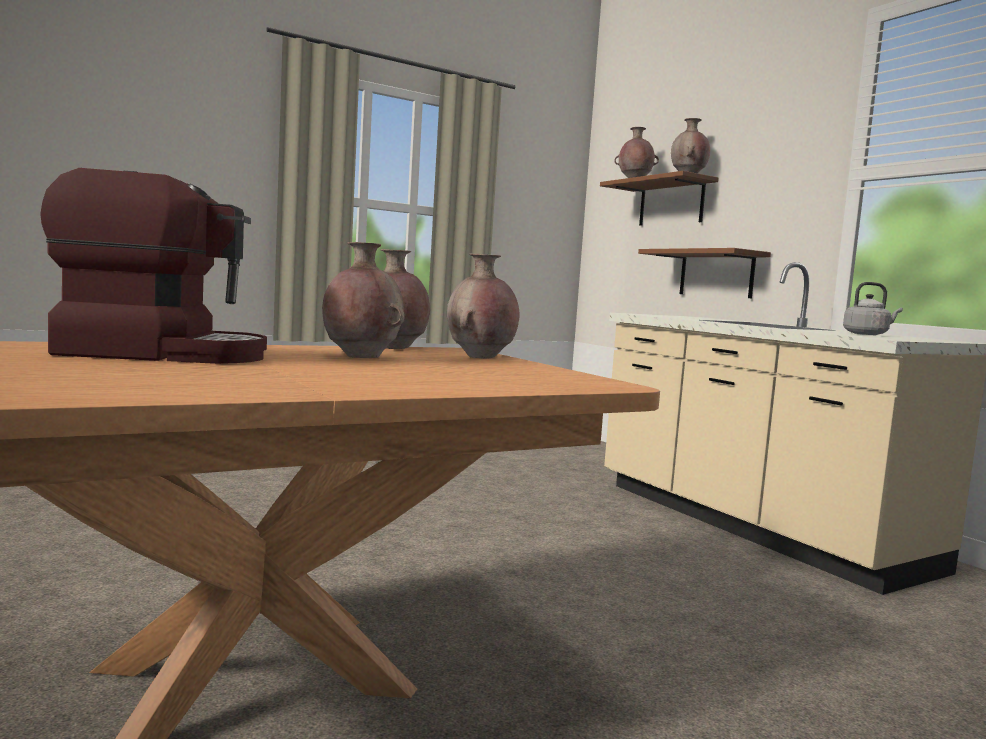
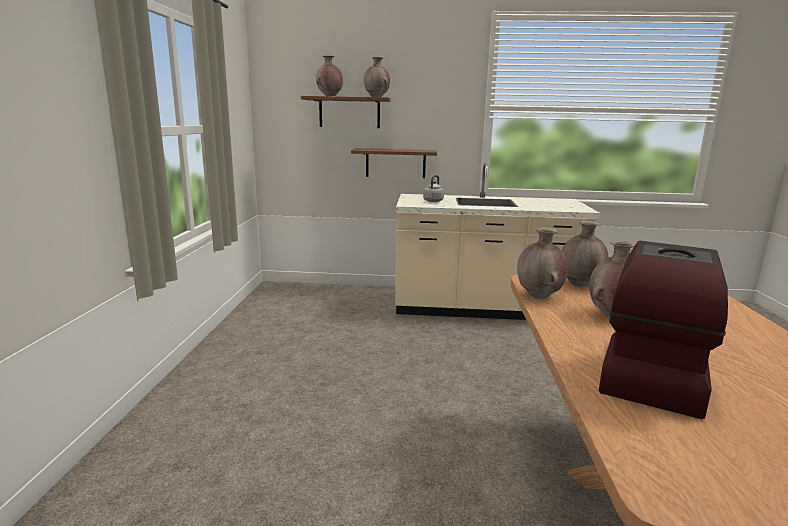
camera: 55 degrees left, 10 degrees up
grey kettle [843,282,903,335] -> grey kettle moved to [423,175,444,202]

